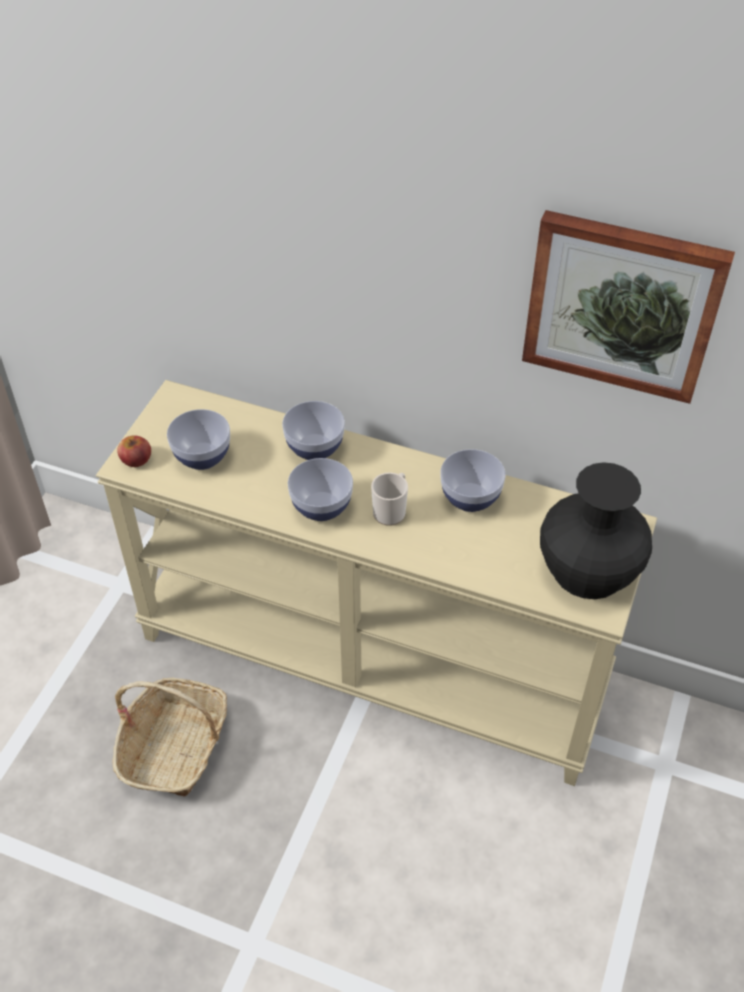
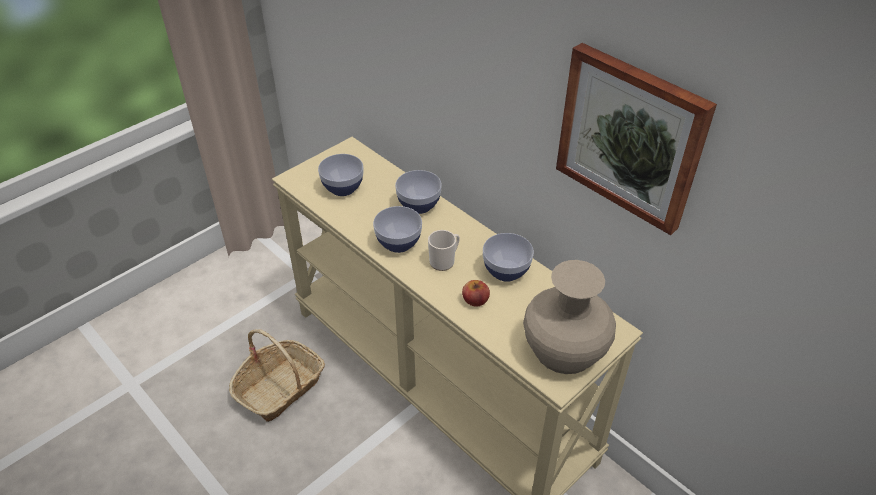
camera: 25 degrees right, 5 degrees down
apple [117,435,151,467] -> apple moved to [462,280,490,307]
black vase [540,462,652,599] -> beige vase [523,260,616,374]

